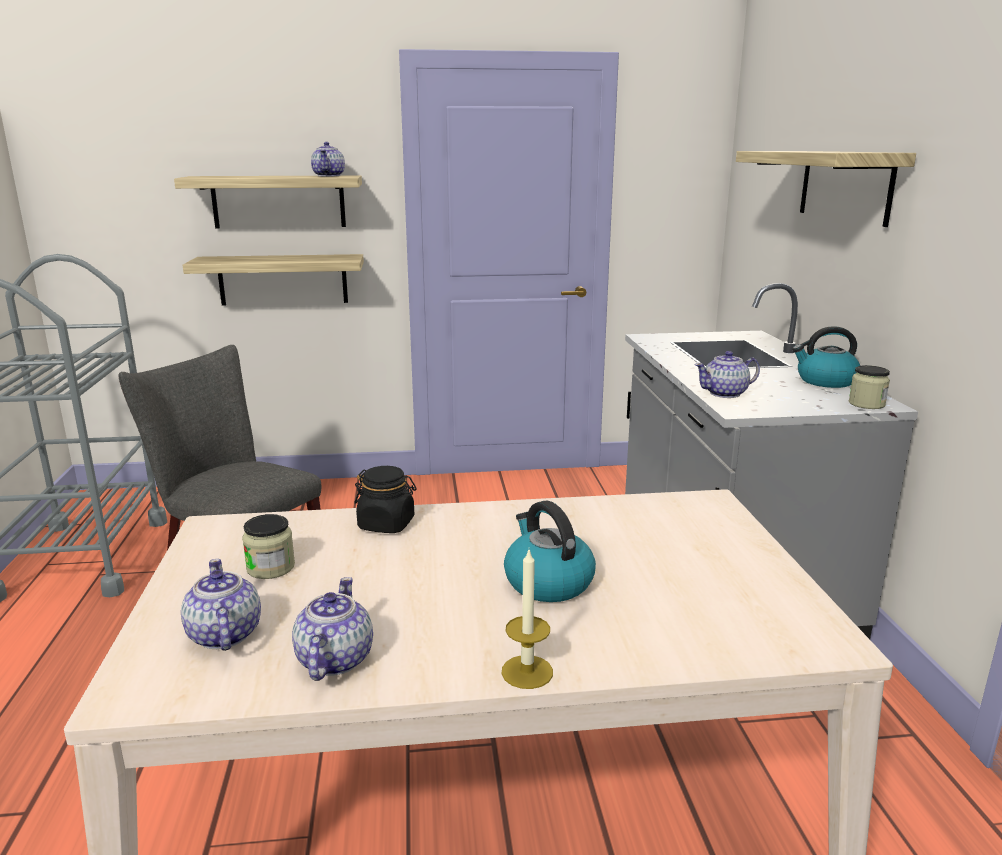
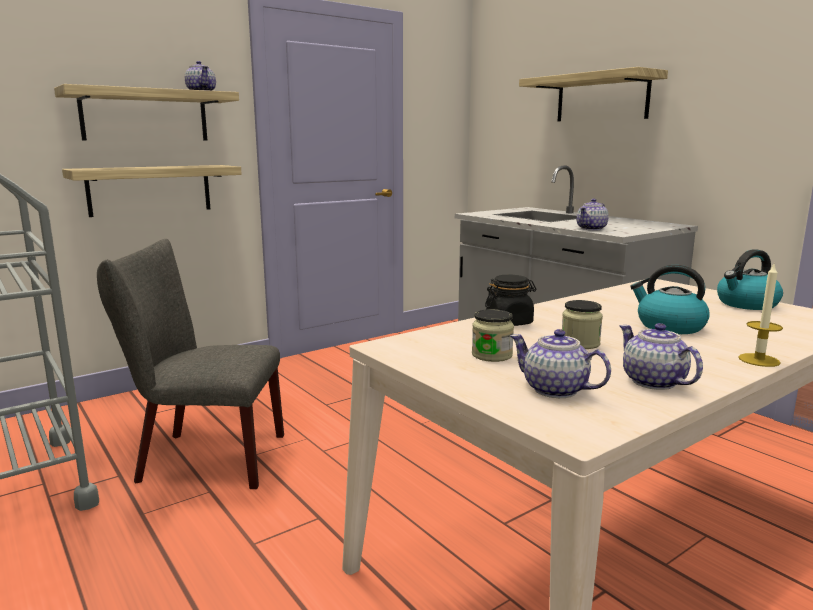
camera: 30 degrees left, 5 degrees down
kettle [792,326,860,388] -> kettle moved to [717,249,783,310]
jar [849,365,890,409] -> jar moved to [562,300,603,349]

